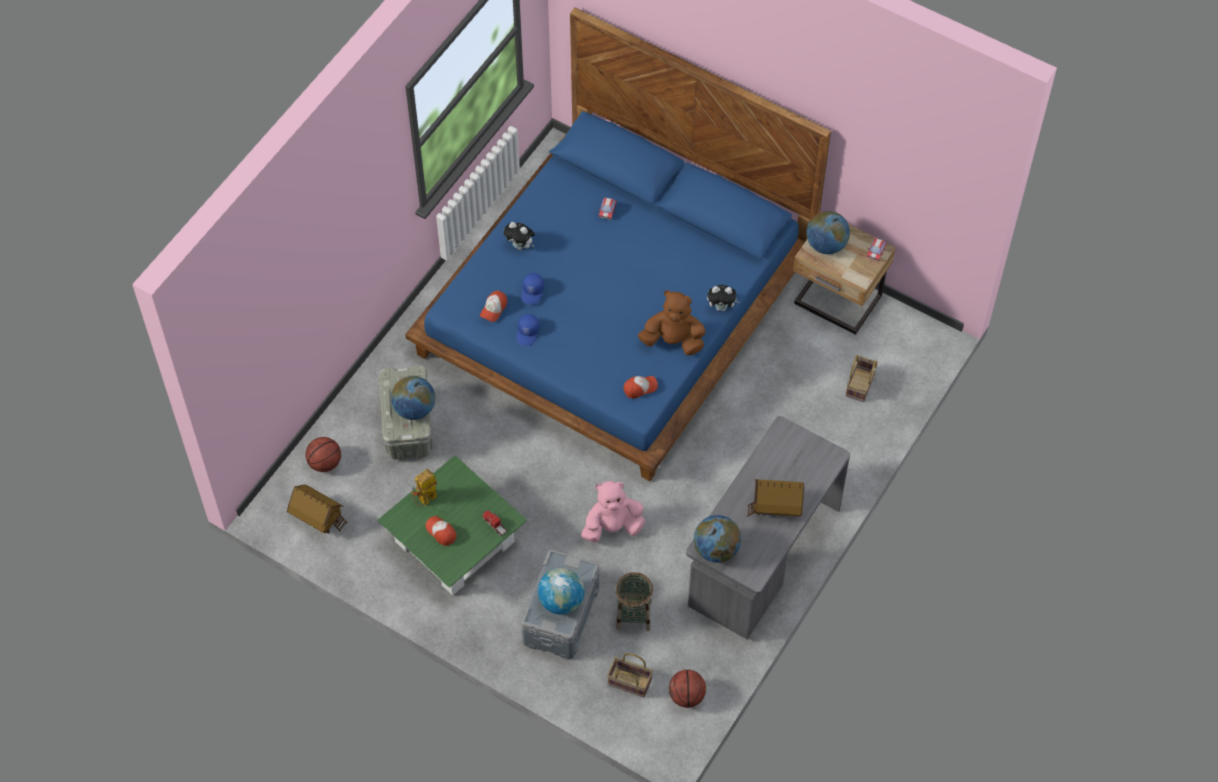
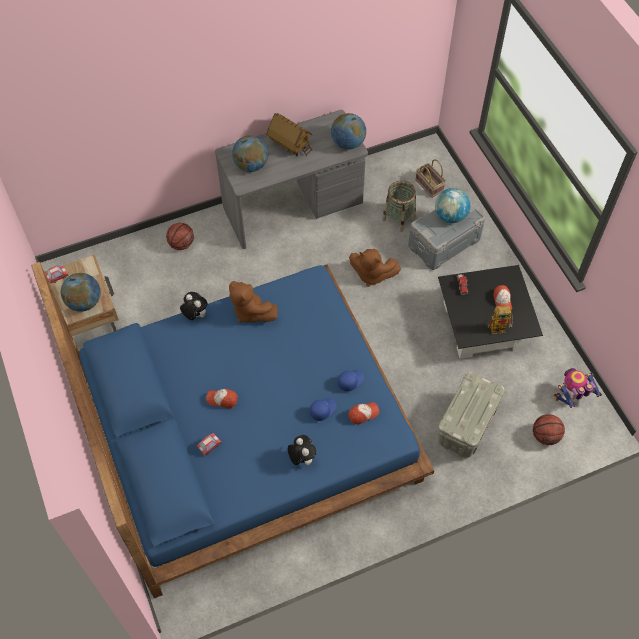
camera: 145 degrees left, 0 degrees up
toy house [287,485,347,533] -> toy robot [554,368,602,408]
green coffee table [378,455,527,595] -> black coffee table [438,265,543,359]
globe [391,376,435,420] -> globe moved to [232,135,268,172]
pink plush toy [581,481,645,542] -> brown plush toy [349,249,401,287]
cap [623,376,658,399] -> cap moved to [206,389,238,408]
basketball [669,669,706,708] -> basketball moved to [166,223,194,250]
basket [846,355,878,402] -> none

